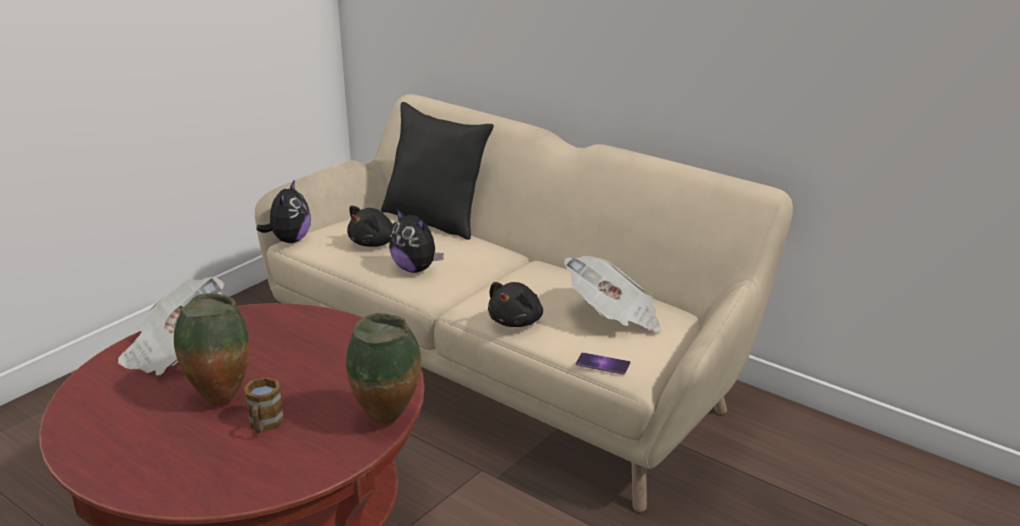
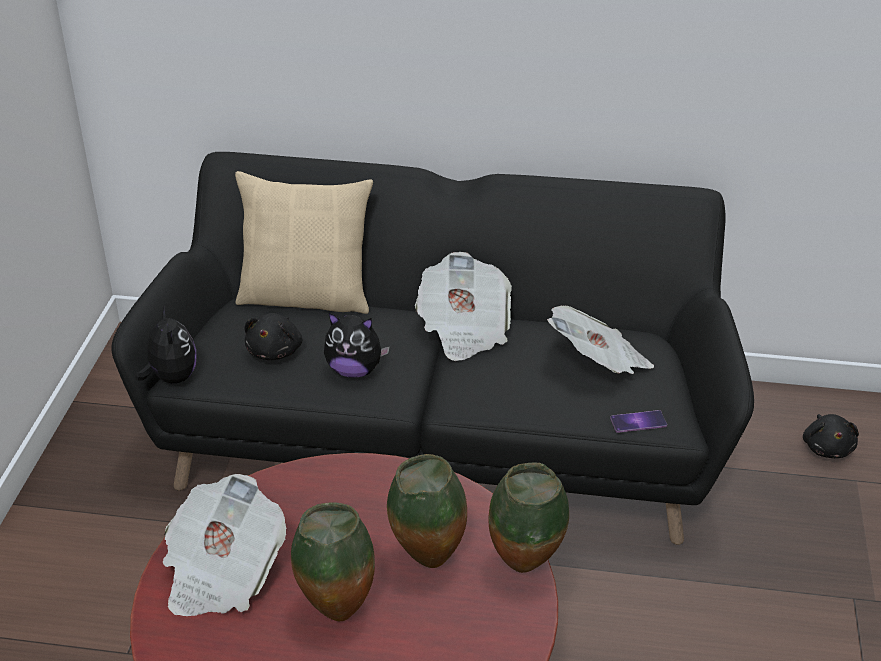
camera: 30 degrees left, 10 degrees up
mug [244,377,285,433] -> none
beige sofa [255,94,793,512] -> black sofa [111,152,754,545]
black pillow [381,102,494,240] -> beige pillow [235,171,373,314]
black plush toy [488,282,543,327] -> black plush toy moved to [803,414,859,458]
none -> vase [387,454,467,568]
none -> newspaper [415,252,512,361]

